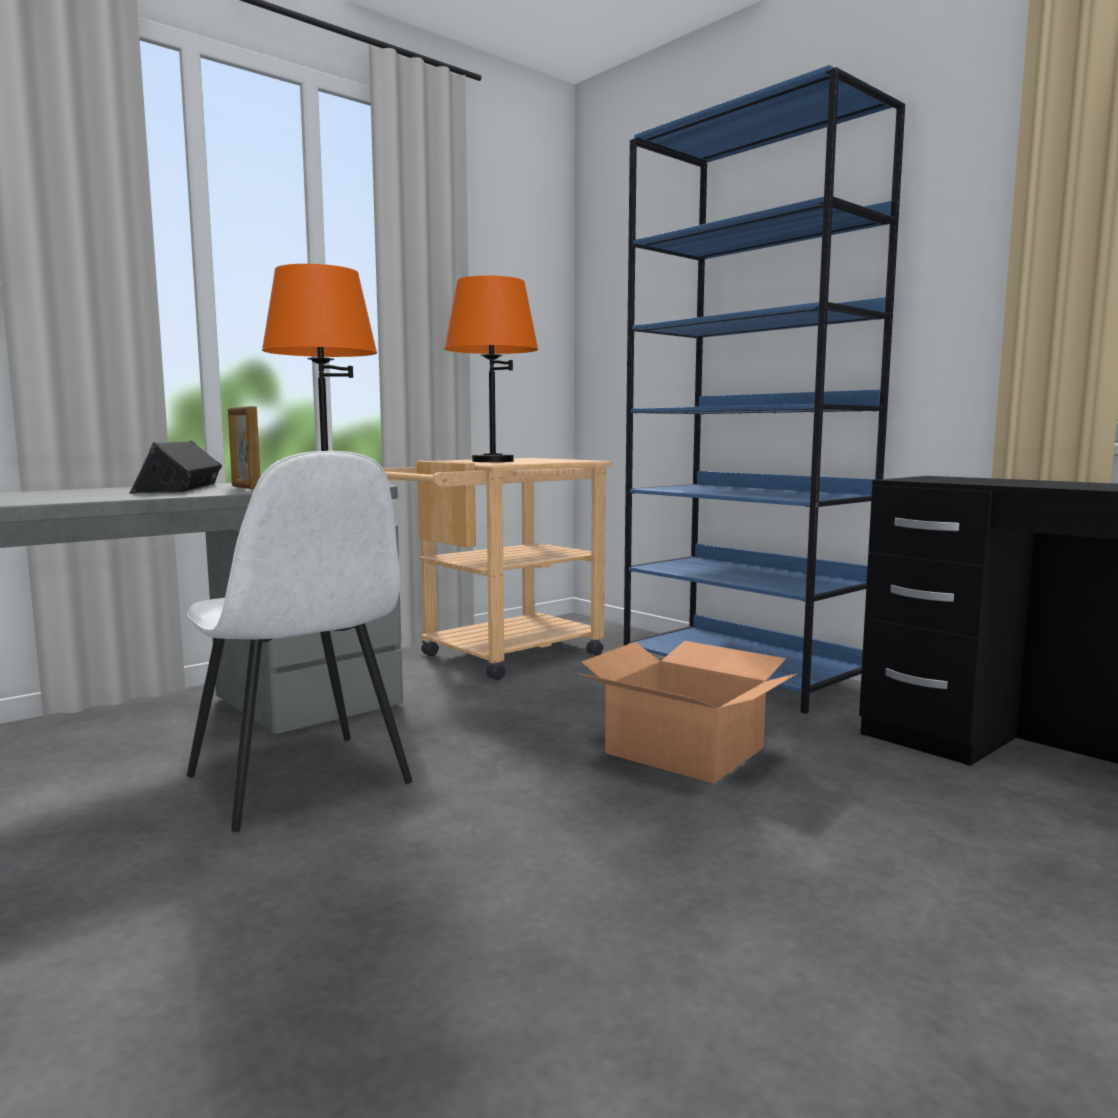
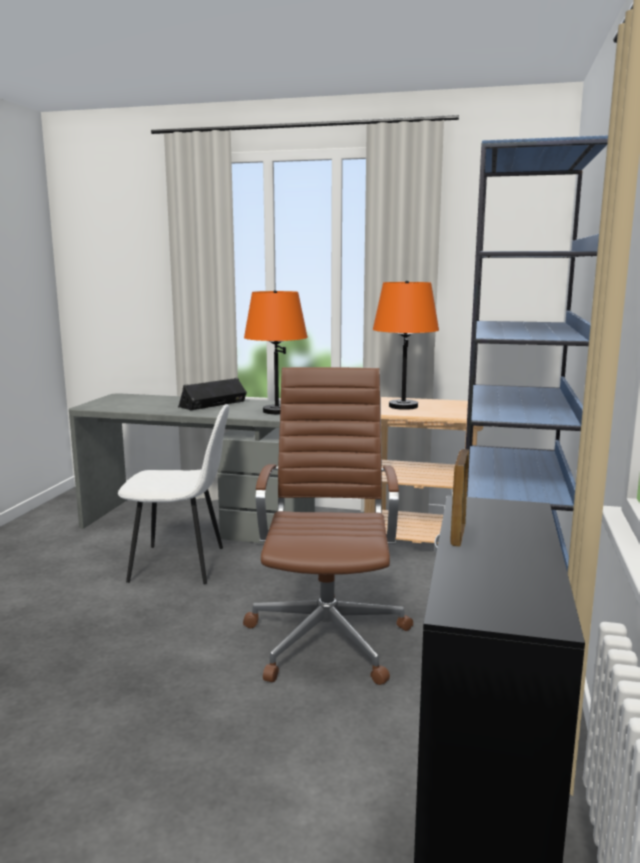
camera: 55 degrees right, 5 degrees up
white chair [187,451,412,832] -> white chair turned 105 degrees counterclockwise [118,404,229,584]
picture frame [228,406,260,489] -> picture frame moved to [450,449,469,547]
cardboard box [578,641,798,784] -> brown office chair [243,367,413,685]

